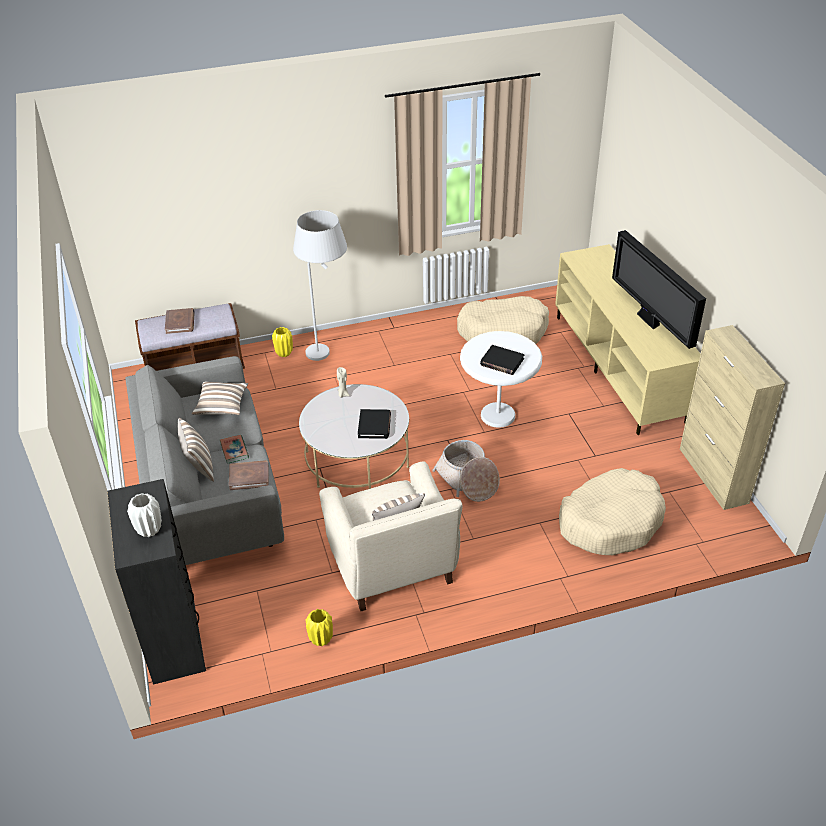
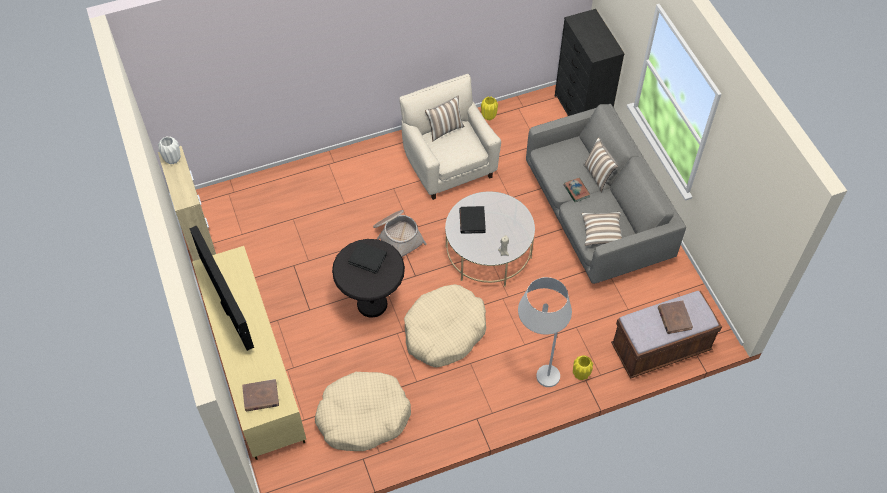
camera: 175 degrees right, 15 degrees up
white vase [127,493,162,537] -> white vase moved to [158,136,181,164]
brown book [229,460,269,490] -> brown book moved to [242,379,279,411]
white side table [460,331,542,428] -> black side table [332,239,405,318]
beige dog bed [559,468,666,555] -> beige dog bed moved to [404,284,486,367]

